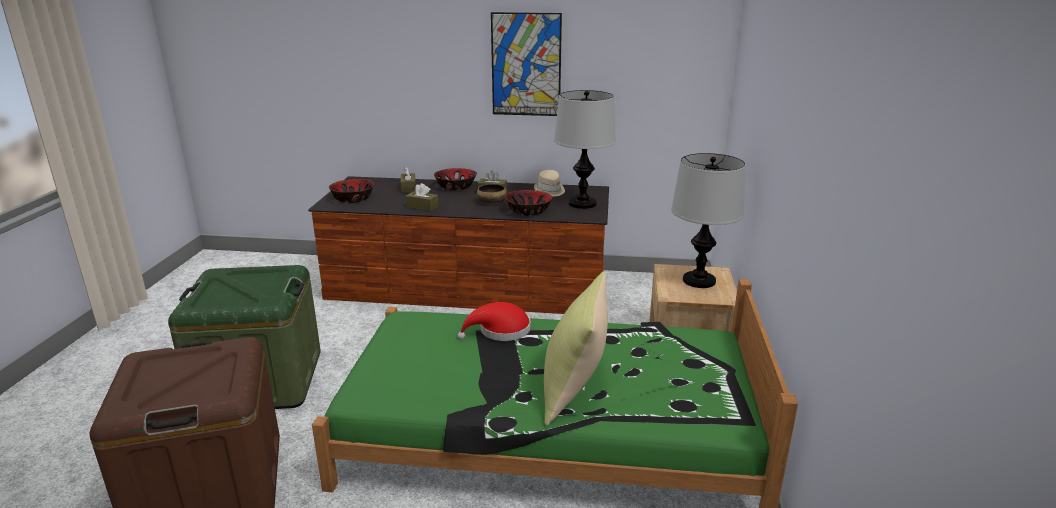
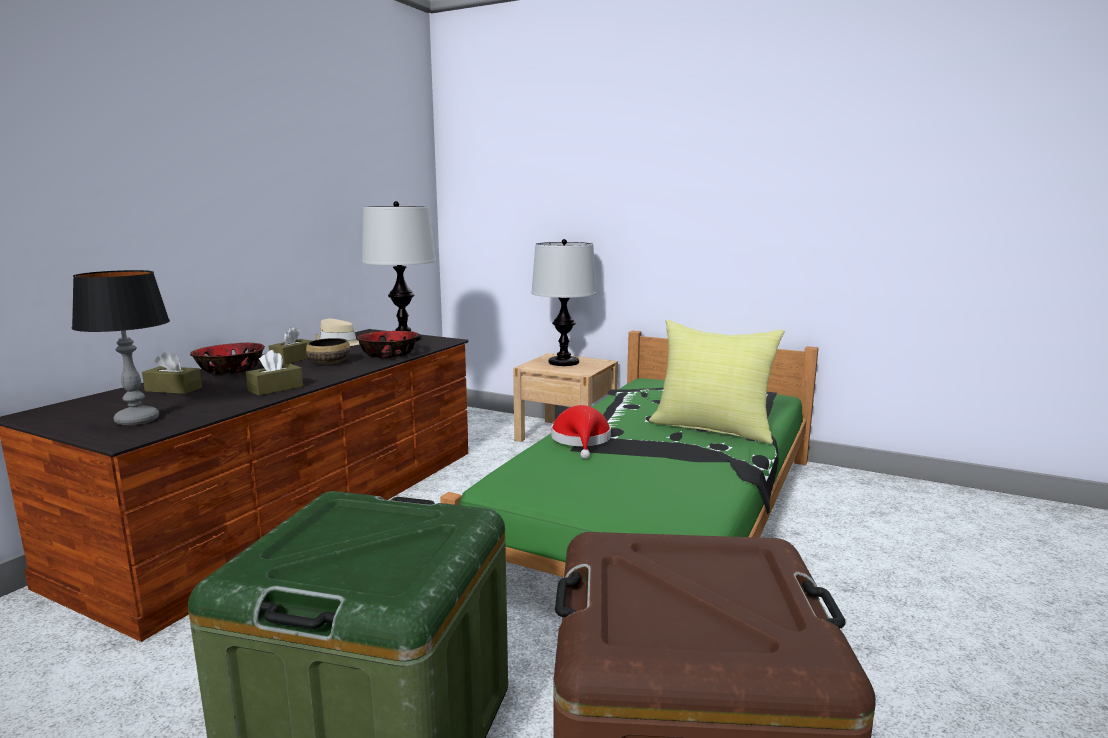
camera: 70 degrees left, 10 degrees down
bowl [329,179,375,203] -> table lamp [72,270,170,426]
picture [491,12,562,116] -> none

